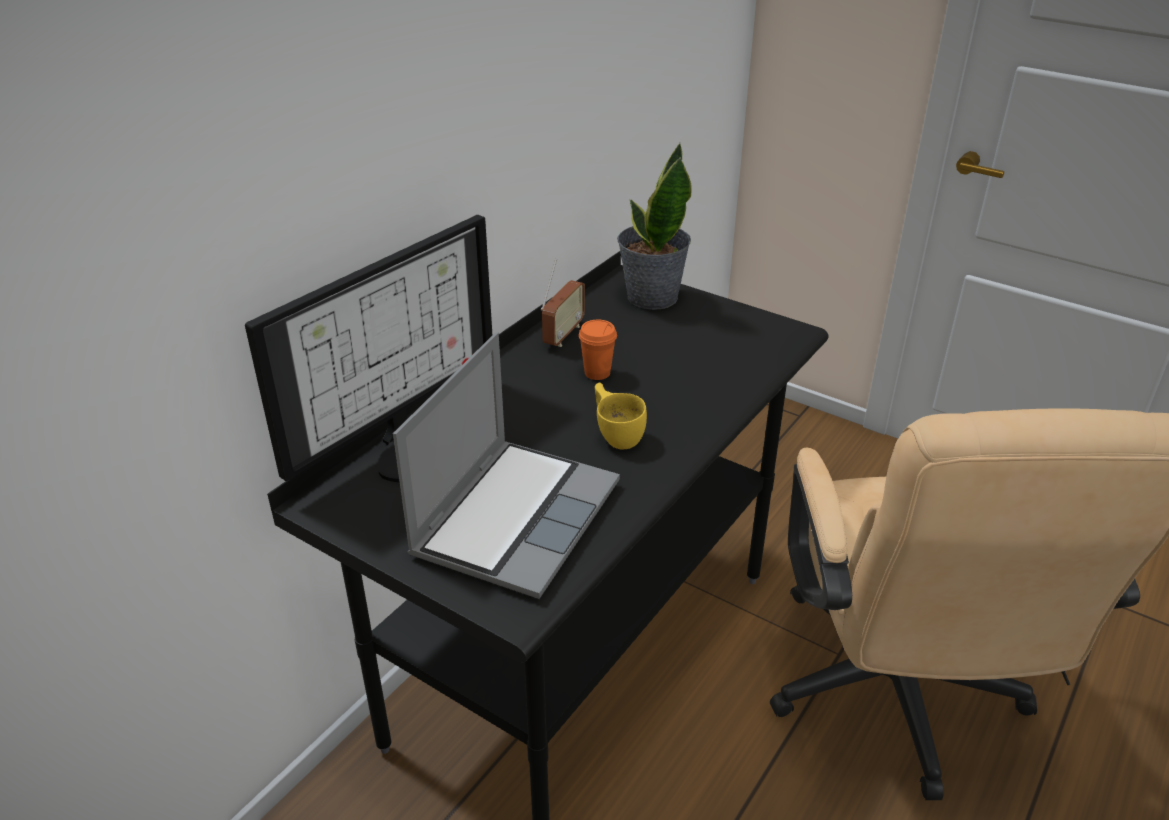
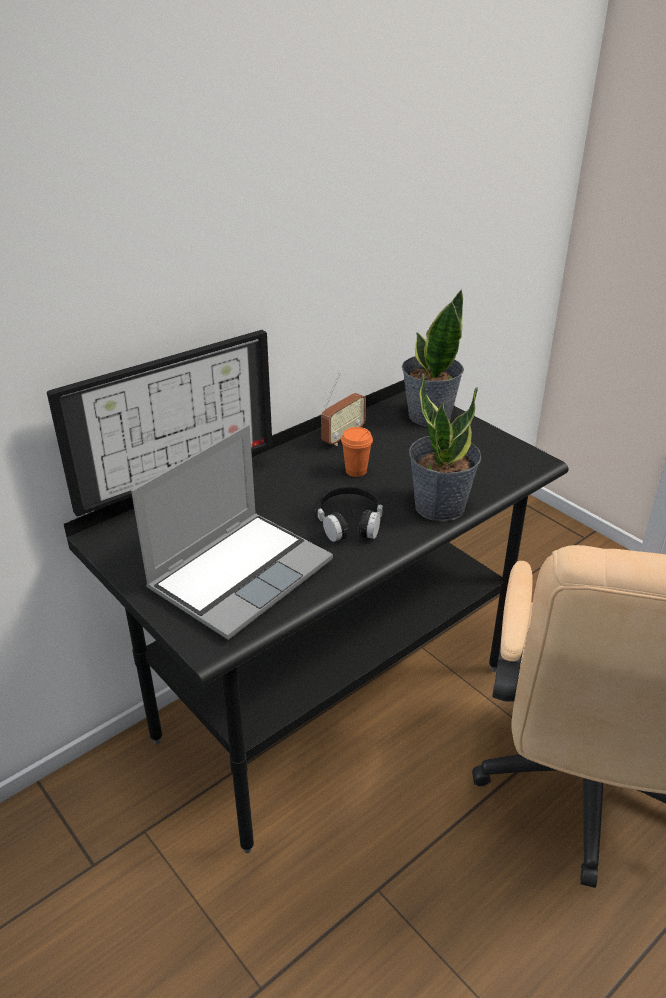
camera: 15 degrees right, 0 degrees up
yellow cup [595,382,647,449] -> black headphones [315,485,383,542]
none -> potted plant [409,374,481,522]

